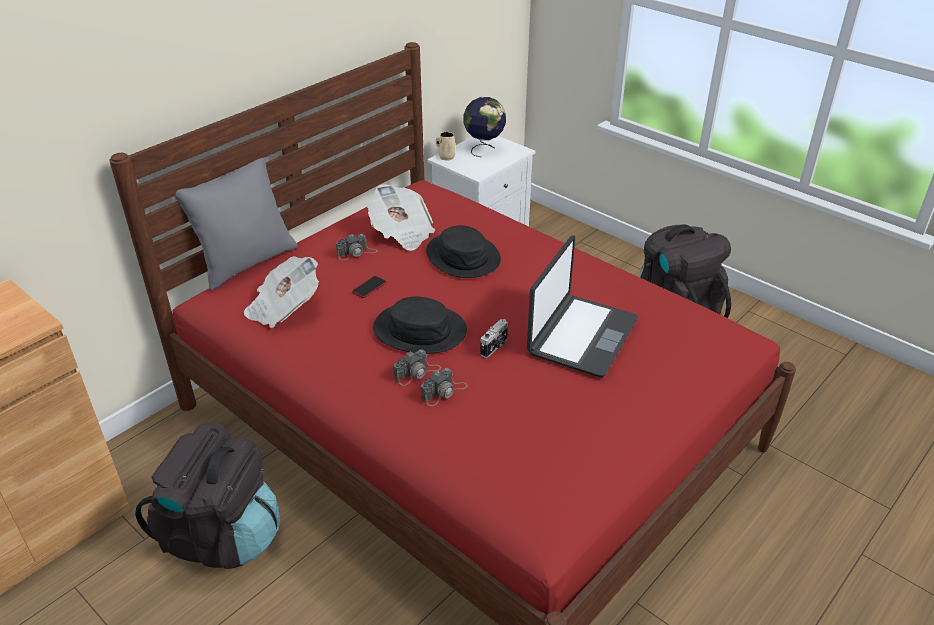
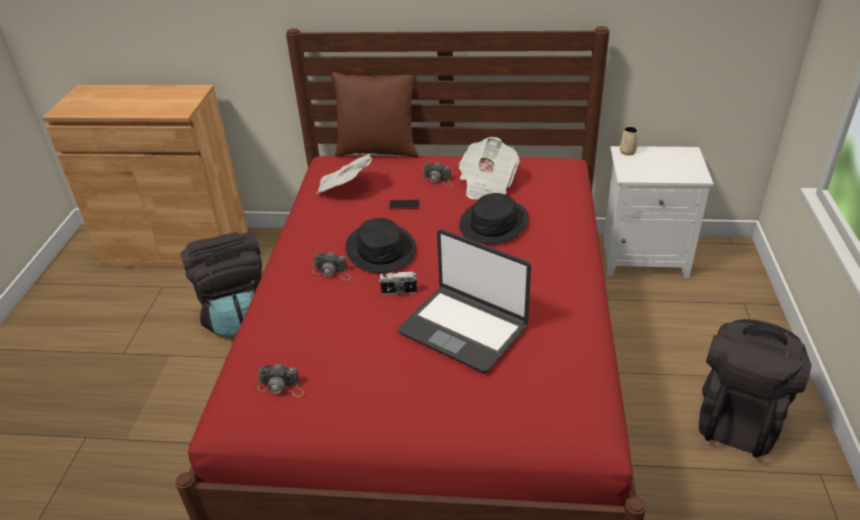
camera: 55 degrees right, 0 degrees up
grey pillow [174,157,298,291] -> brown pillow [331,72,418,158]
camera [421,368,468,406] -> camera moved to [258,363,304,397]
globe [464,97,506,157] -> none
laptop [527,235,638,377] -> laptop turned 45 degrees clockwise [397,229,531,373]

